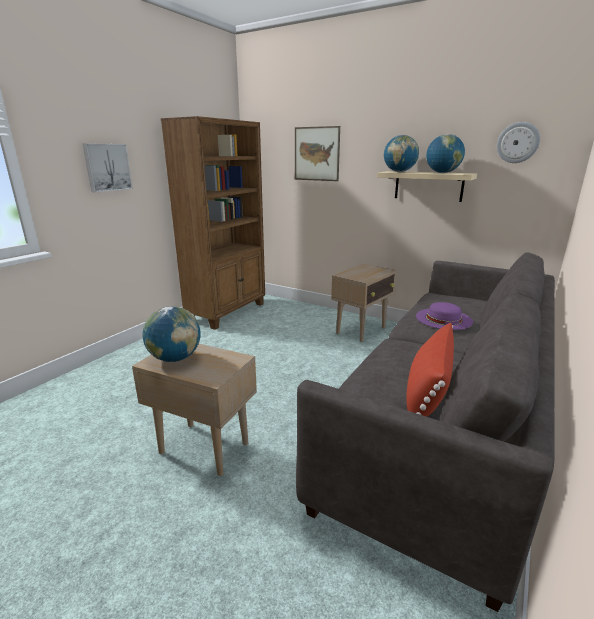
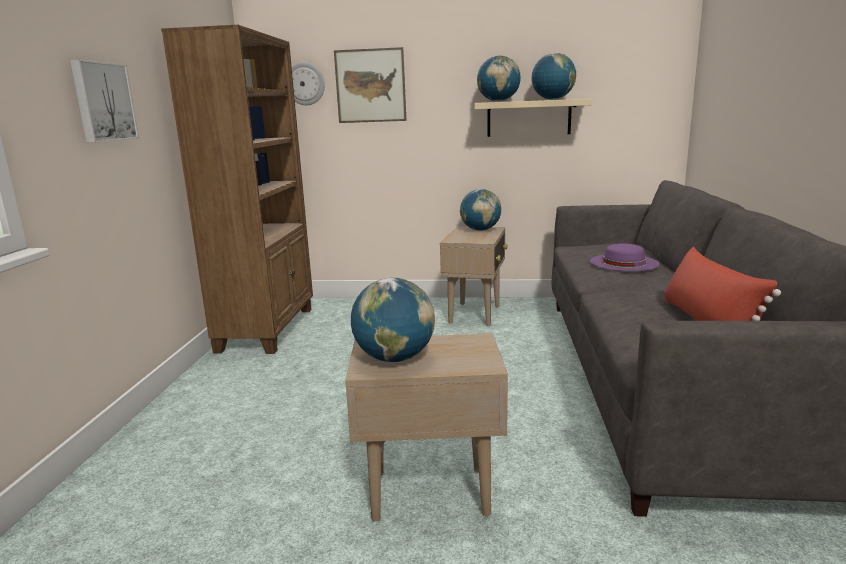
camera: 25 degrees left, 5 degrees down
wall clock [497,122,540,163] -> wall clock moved to [292,62,325,105]
none -> globe [460,189,501,231]

